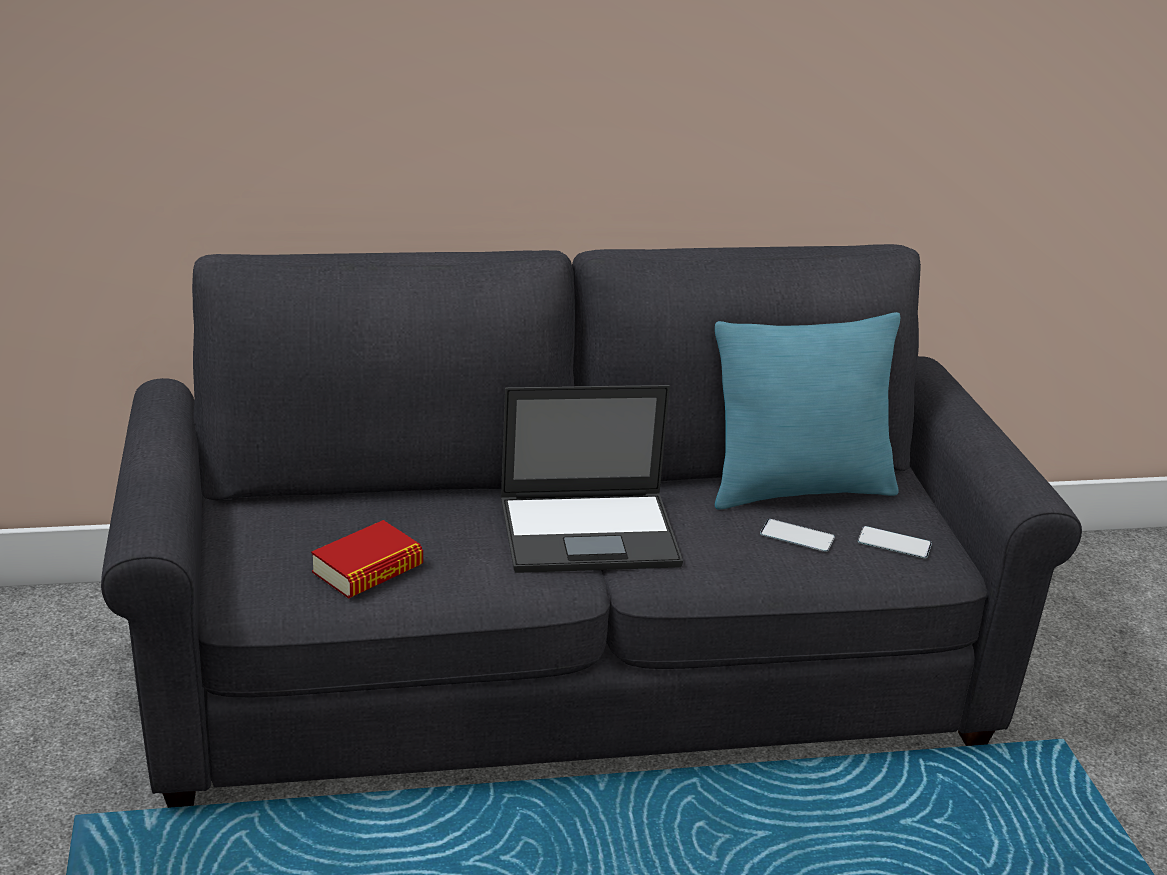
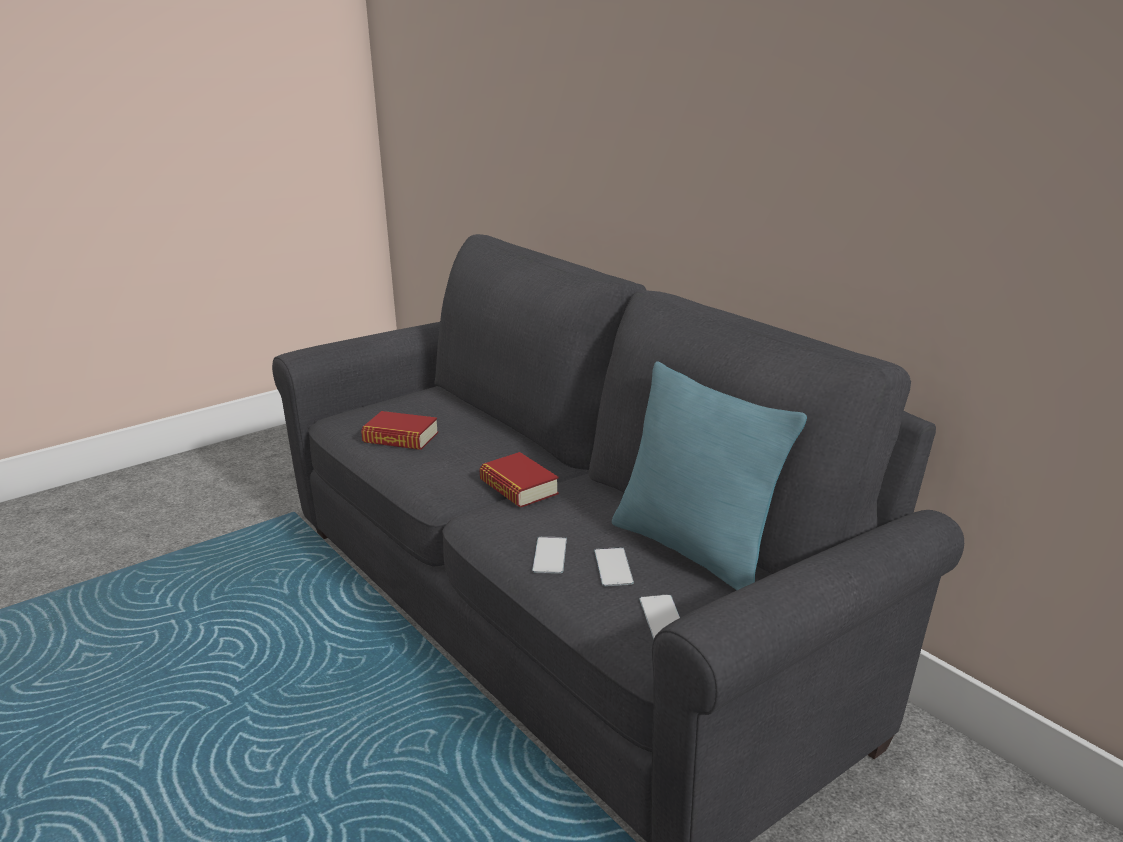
camera: 65 degrees right, 5 degrees down
laptop [501,385,683,573] -> book [479,452,559,508]
none -> phone [532,537,567,574]

